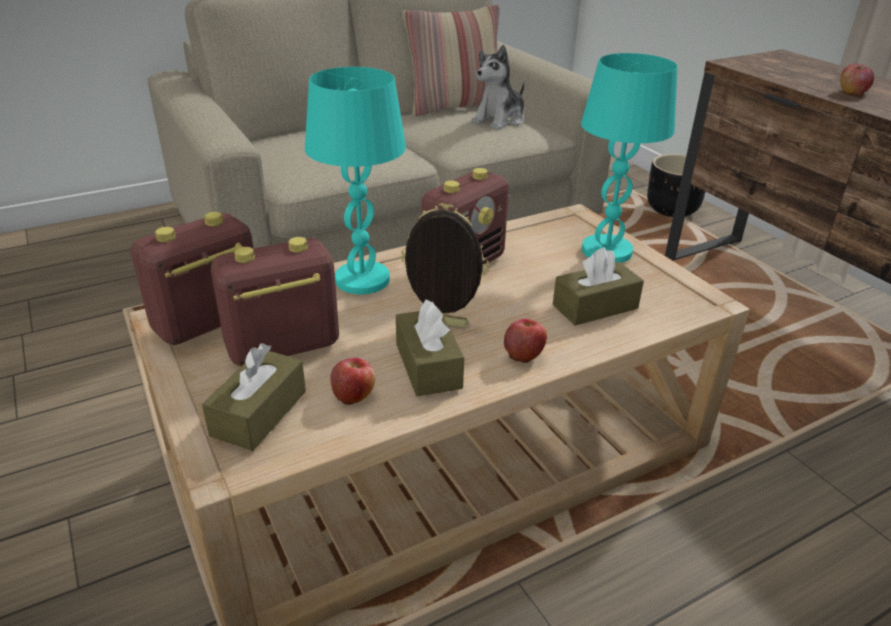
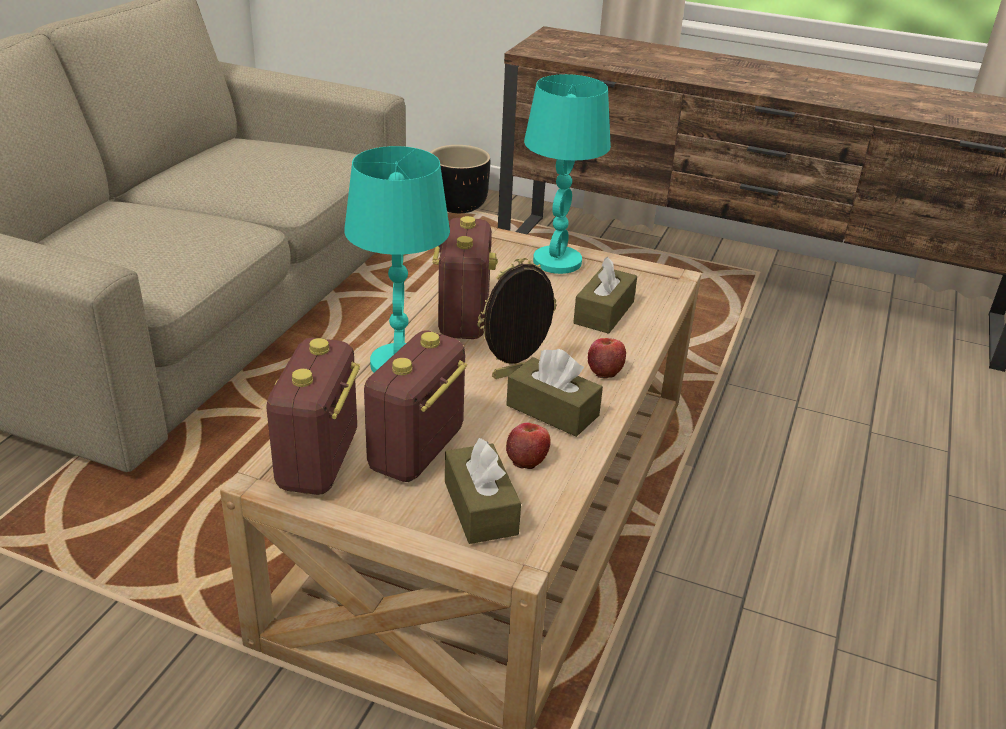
camera: 40 degrees left, 0 degrees up
pillow [402,5,499,116] -> none
plush toy [471,45,525,130] -> none
apple [840,63,874,95] -> none

